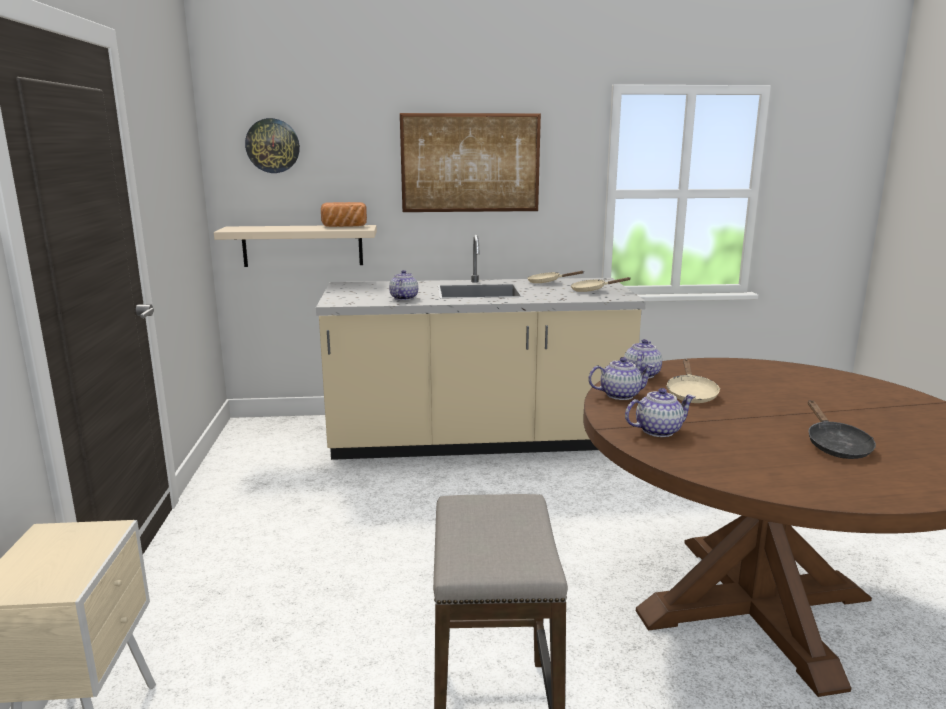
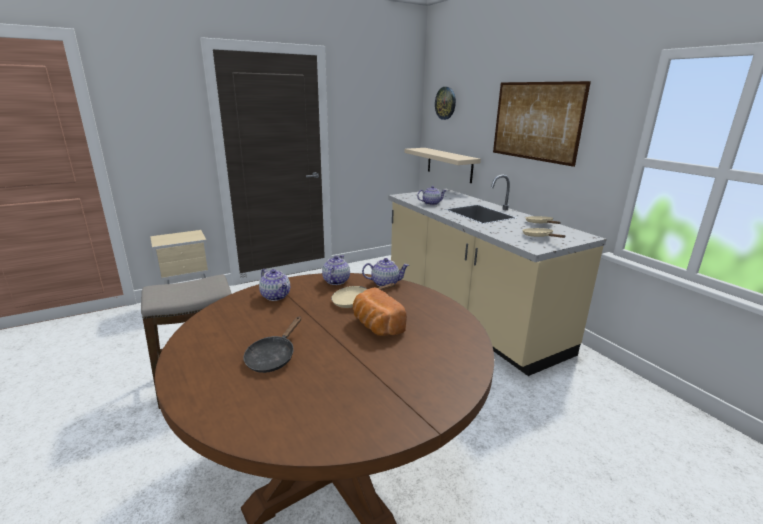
camera: 65 degrees right, 5 degrees up
bread [321,202,367,227] -> bread moved to [353,287,407,336]
teapot [588,357,655,400] -> teapot turned 135 degrees counterclockwise [322,255,350,285]
black frying pan [808,400,876,459] -> black frying pan turned 45 degrees counterclockwise [243,316,301,373]

